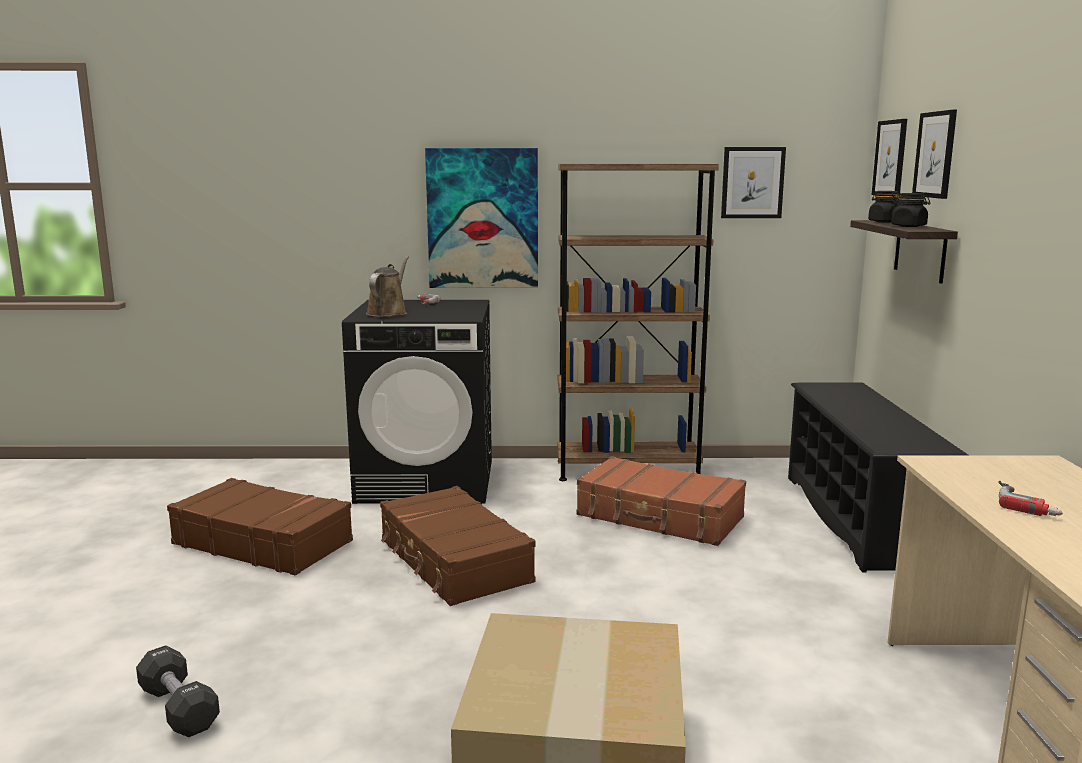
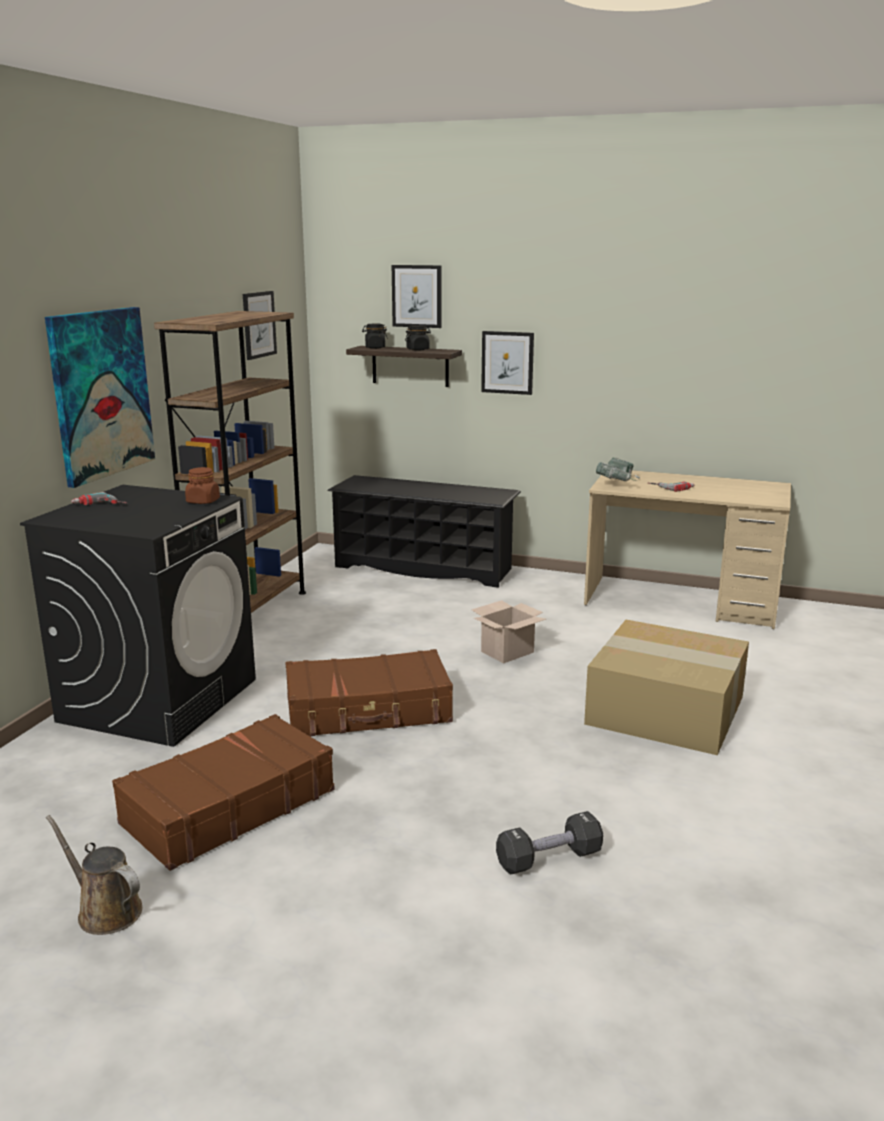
camera: 70 degrees left, 5 degrees up
brown watering can [366,256,409,317] -> brown watering can moved to [46,815,142,935]
brown suitcase [576,456,746,546] -> none
picture [872,119,907,195] -> picture moved to [481,331,534,395]
none -> brown jar [185,467,220,504]
none -> cardboard box [472,600,546,663]
none -> power drill [596,458,640,481]

